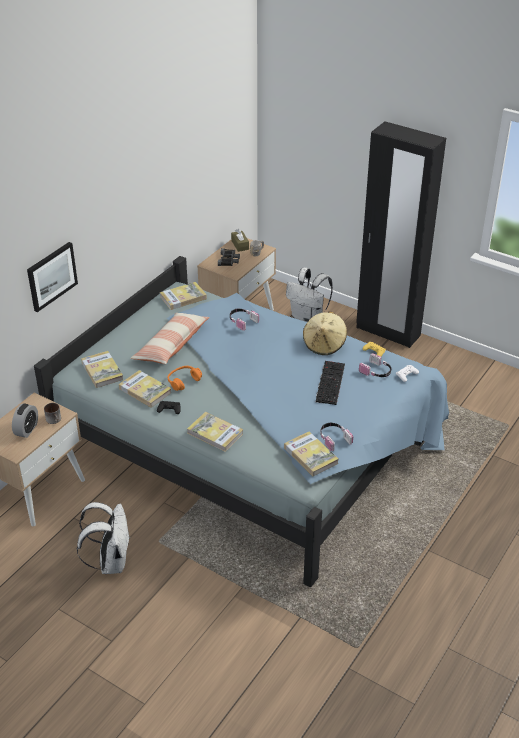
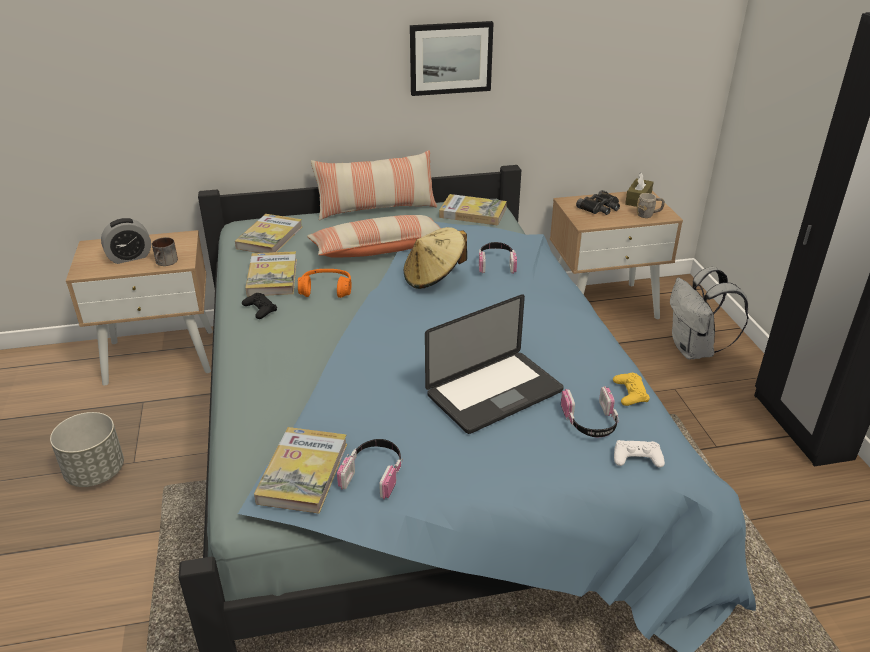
camera: 45 degrees right, 5 degrees down
picture [27,242,78,312] -> picture moved to [410,21,494,96]
white backpack [76,502,130,574] -> grey planter [50,412,124,487]
book [187,412,243,452] -> none
beige hat [303,311,347,355] -> beige hat moved to [404,227,467,289]
keyboard [316,361,345,405] -> laptop [425,294,564,434]
none -> pillow [311,150,437,220]

